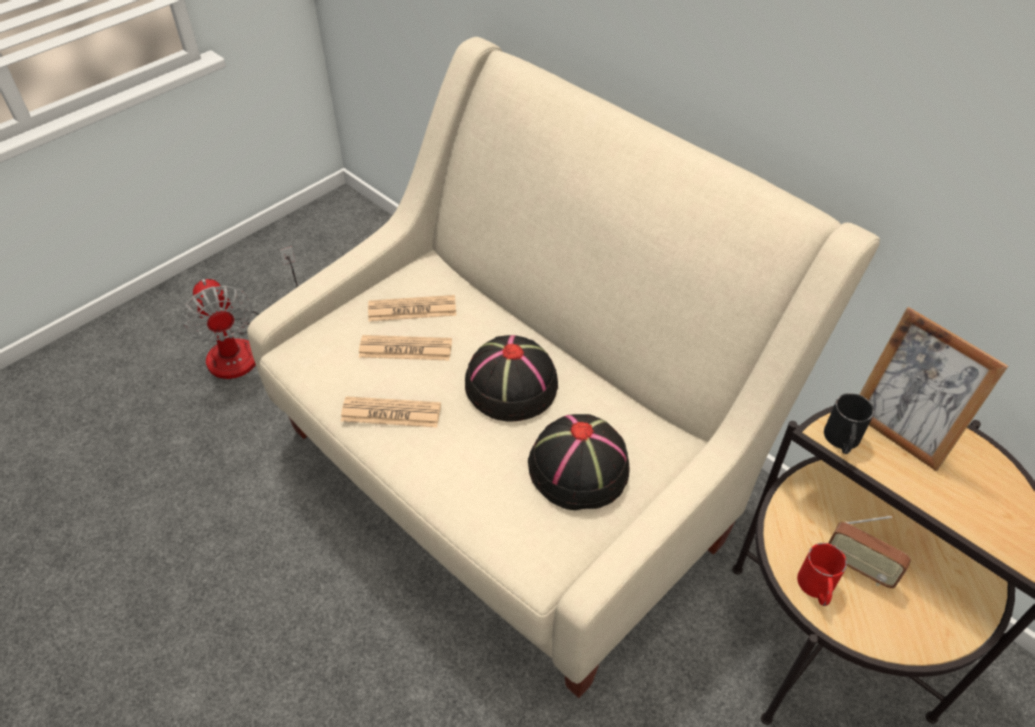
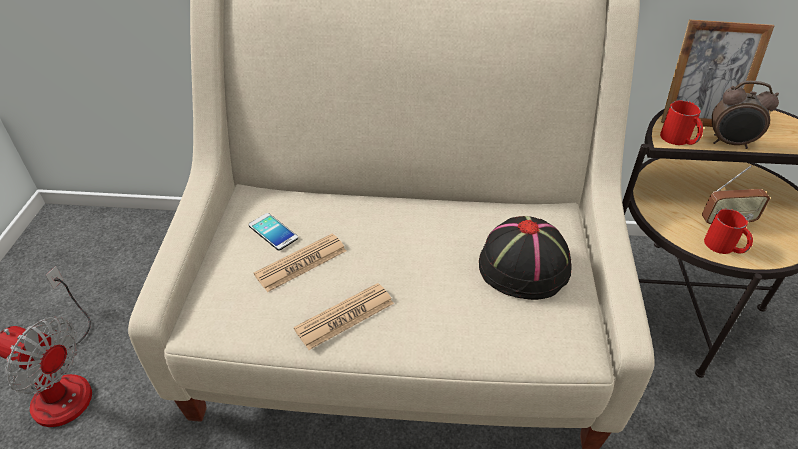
camera: 40 degrees left, 5 degrees down
newspaper [368,295,456,321] -> phone [249,213,298,251]
black hat [465,335,558,422] -> none
black mug [824,393,874,454] -> red mug [660,100,703,145]
none -> alarm clock [712,81,779,149]

